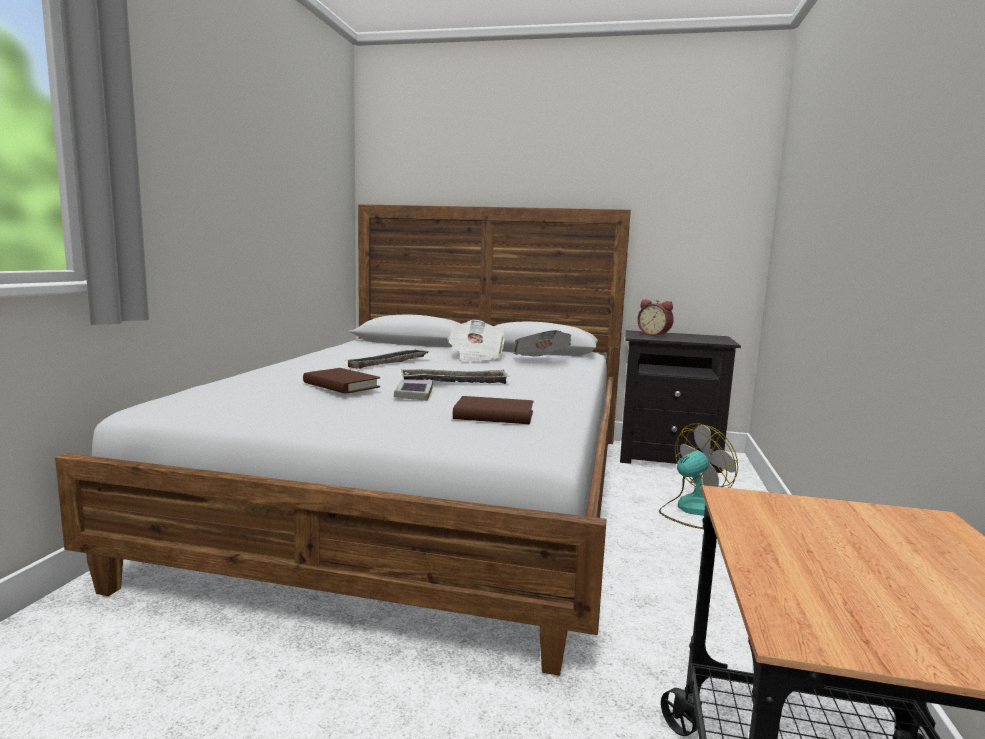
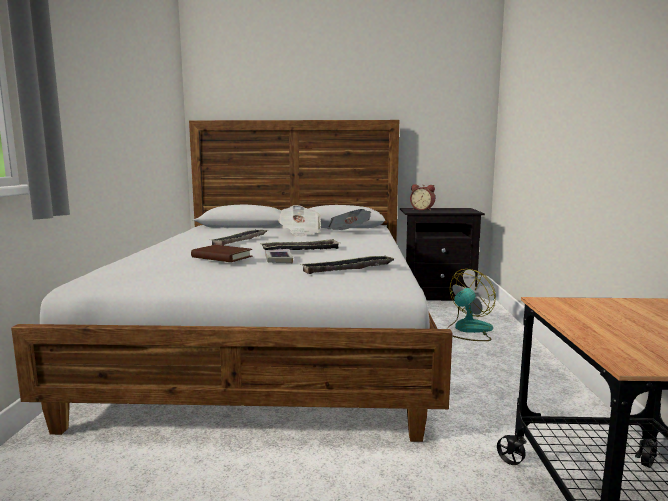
camera: 10 degrees left, 0 degrees up
brown book [453,396,534,424] -> tray [301,255,396,274]

